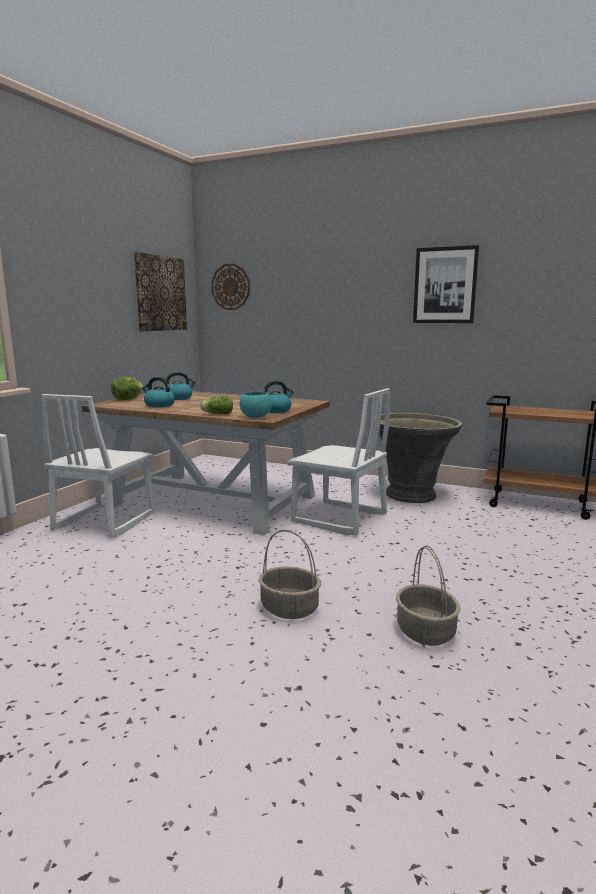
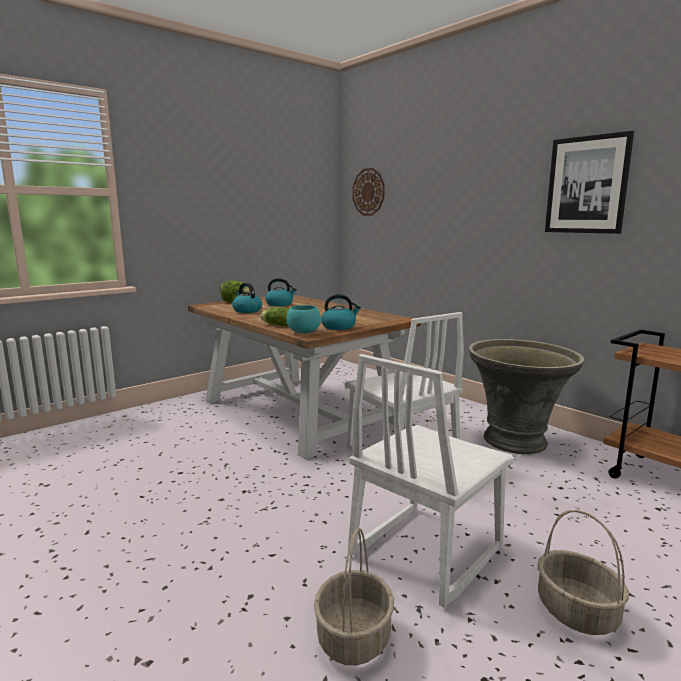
camera: 25 degrees right, 0 degrees up
white chair [42,394,155,538] -> white chair moved to [348,354,514,608]
picture [133,252,187,331] -> none
basket [258,530,321,619] -> basket moved to [537,510,629,635]

